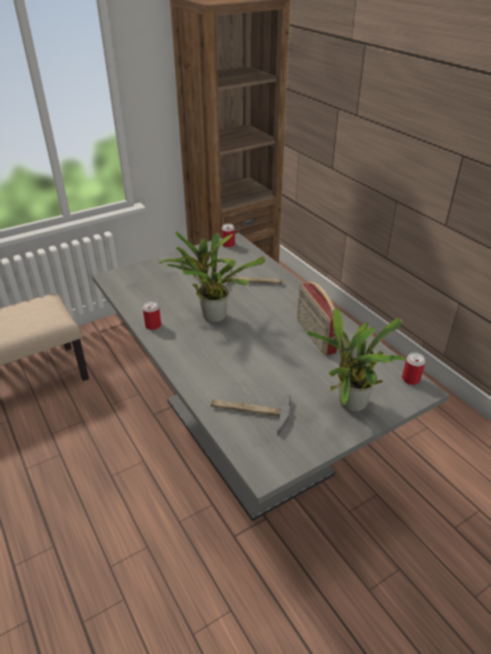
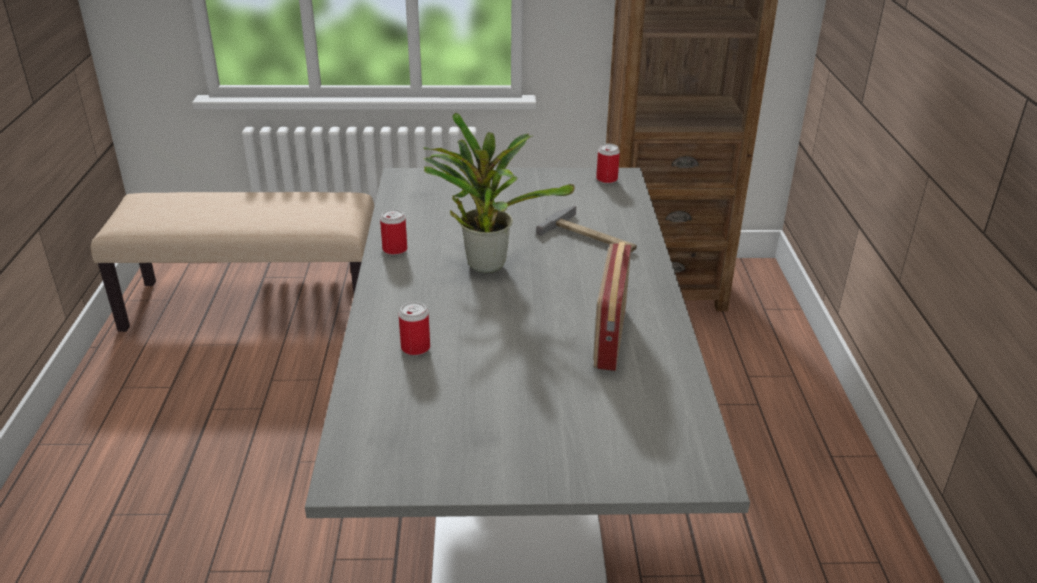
camera: 30 degrees right, 5 degrees down
hammer [211,395,291,436] -> none
potted plant [306,308,407,412] -> none
can [402,352,425,385] -> can moved to [399,302,430,356]

